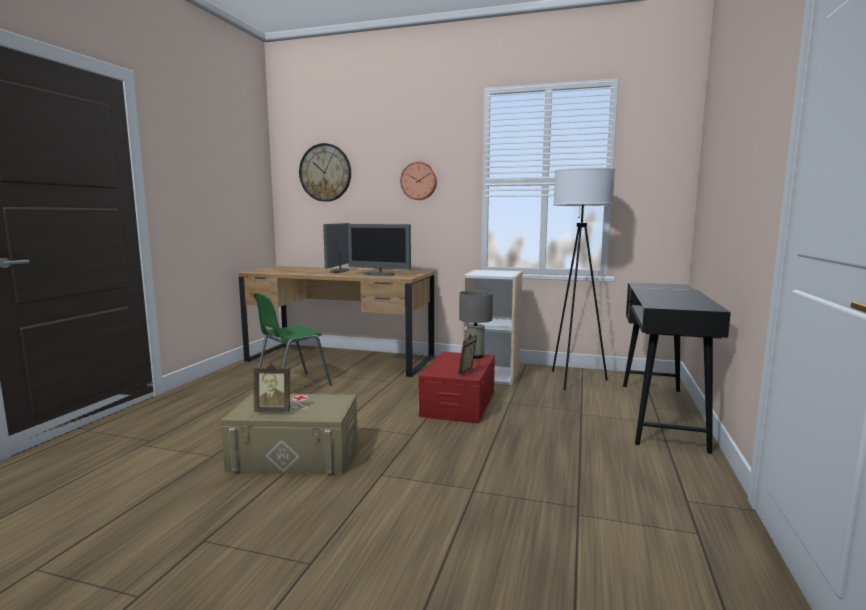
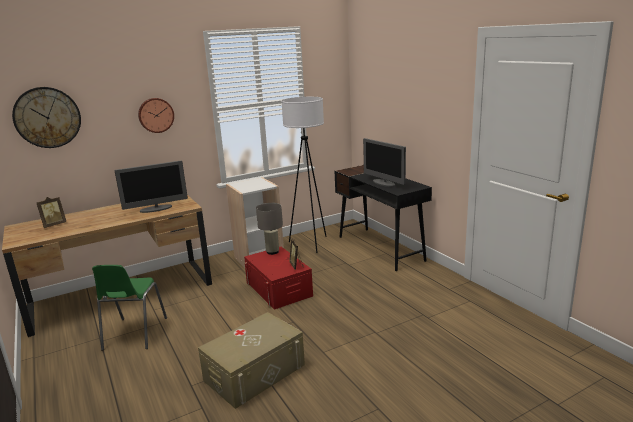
camera: 45 degrees left, 10 degrees up
picture frame [254,363,290,412] -> picture frame moved to [37,197,66,228]
monitor [323,223,350,273] -> monitor moved to [363,138,406,187]

